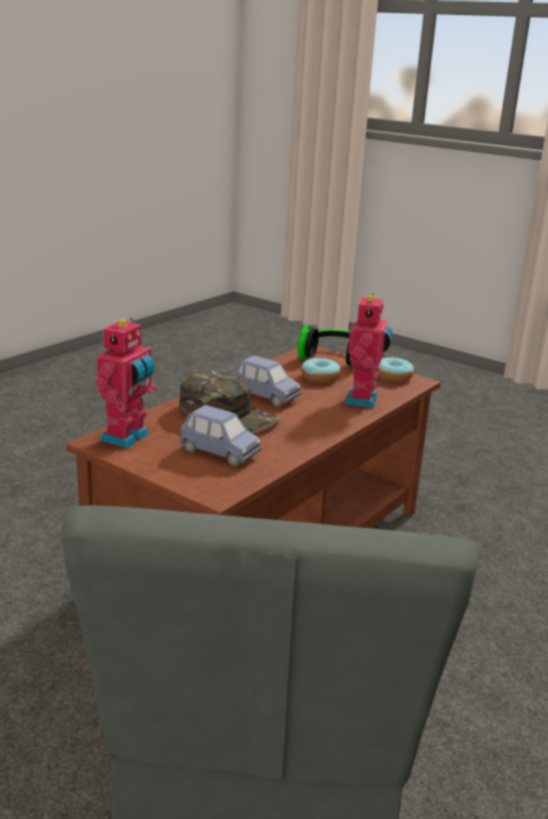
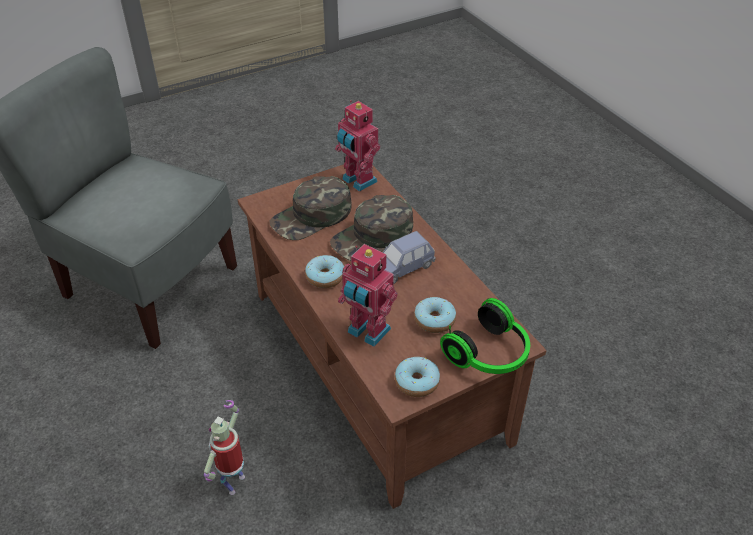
camera: 115 degrees right, 20 degrees up
blue toy car [179,405,262,466] -> green cap [270,176,352,240]
none -> toy robot [204,400,245,495]
none -> donut [305,255,344,288]

